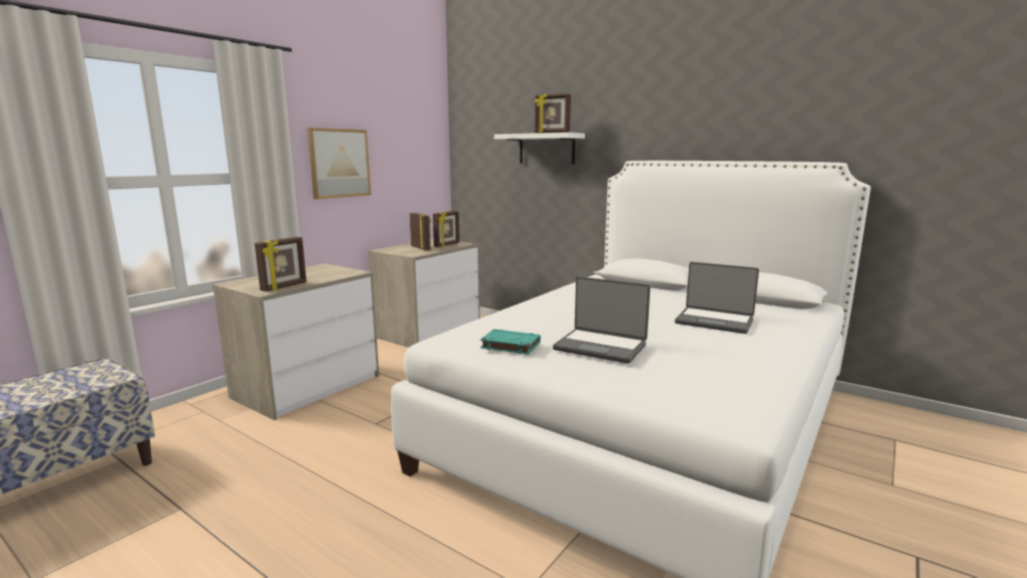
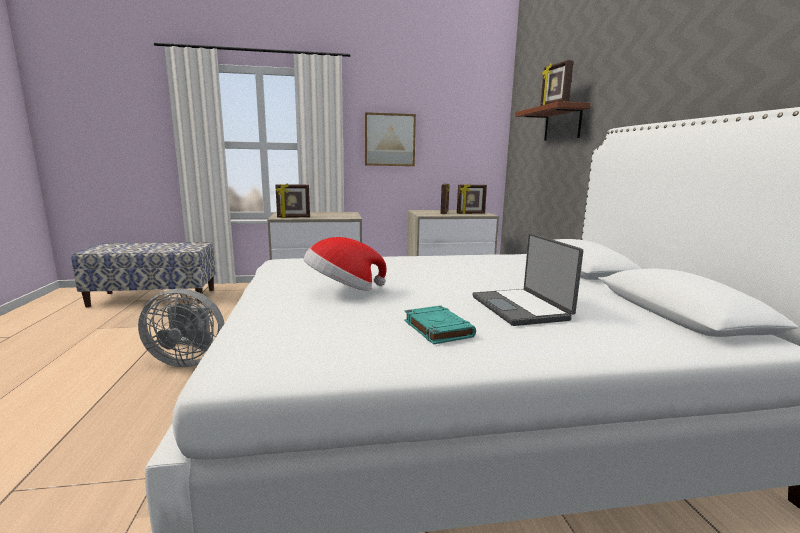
camera: 45 degrees right, 0 degrees up
turquoise book [480,329,541,355] -> turquoise book moved to [404,305,476,345]
white shelf [494,132,585,164] -> brown shelf [515,101,590,141]
laptop [553,276,650,364] -> hat [304,237,387,291]
none -> grey fan [138,289,224,367]

